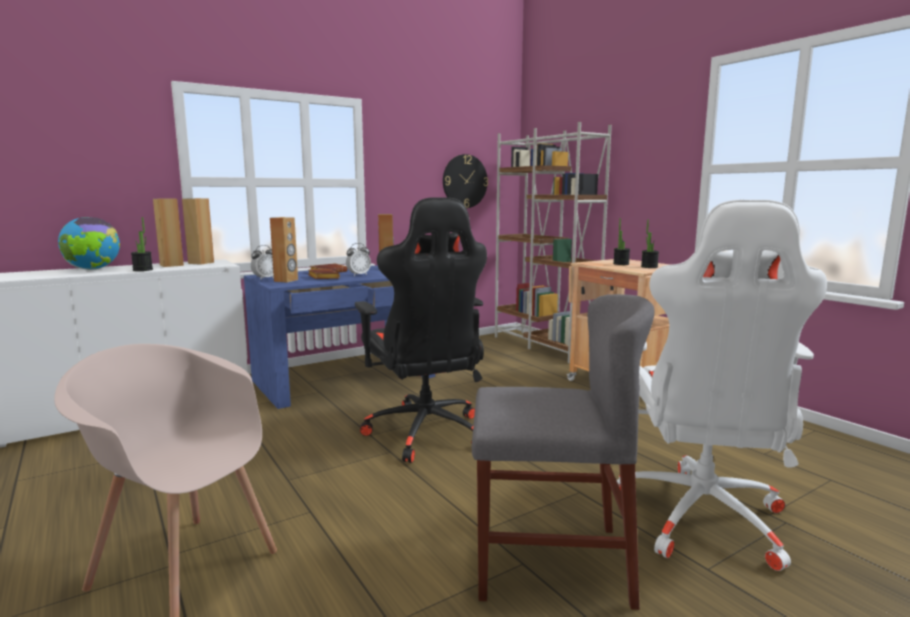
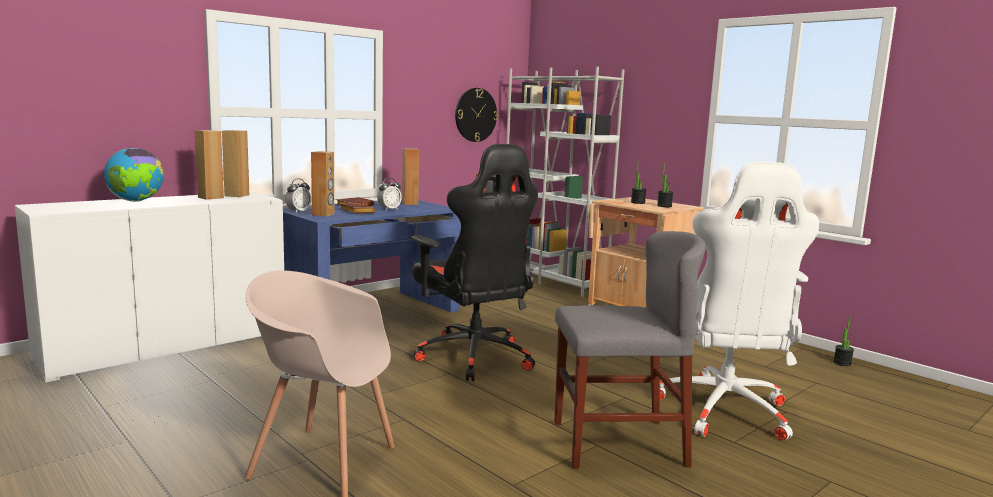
camera: 10 degrees left, 0 degrees up
potted plant [131,217,153,271] -> potted plant moved to [833,316,854,366]
brown bookcase [495,122,612,364] -> white bookcase [506,67,625,297]

